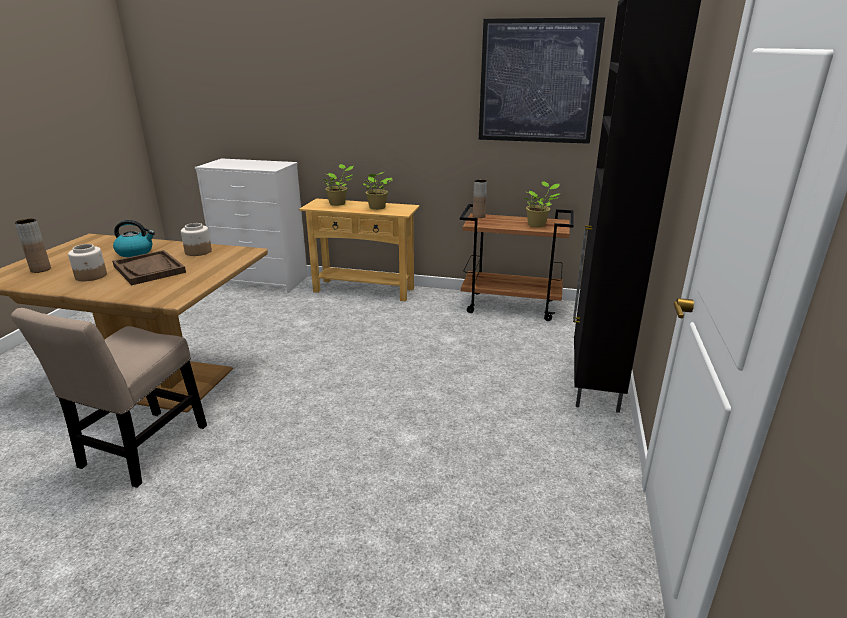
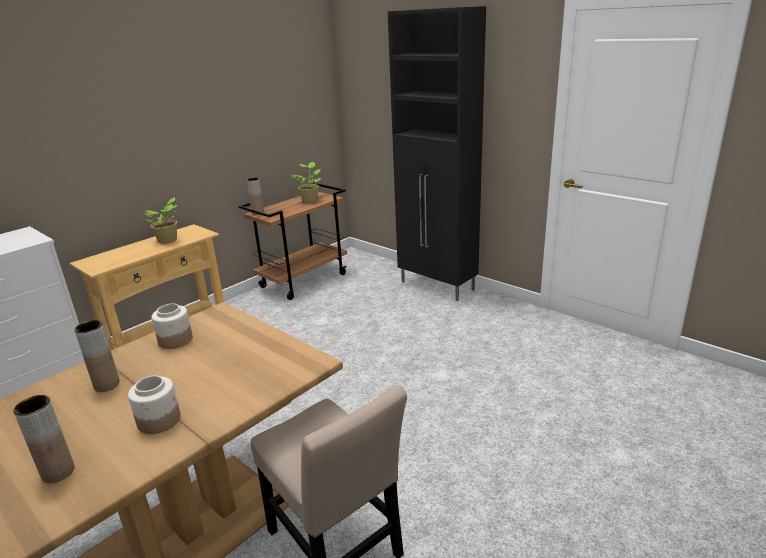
camera: 60 degrees left, 0 degrees up
brown tray [112,250,186,285] -> none
kettle [113,220,155,257] -> brown vase [74,320,120,392]
potted plant [324,164,354,206] -> none
picture [479,17,605,144] -> none

